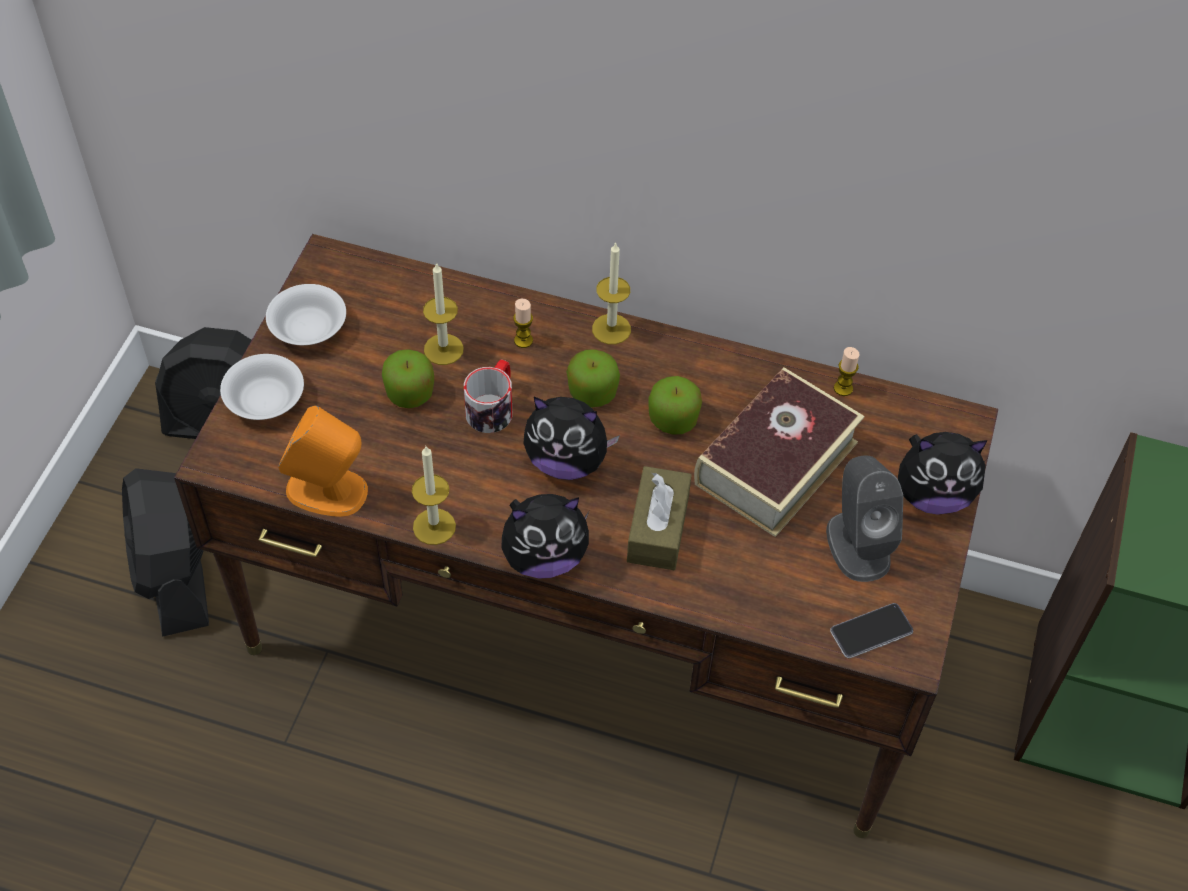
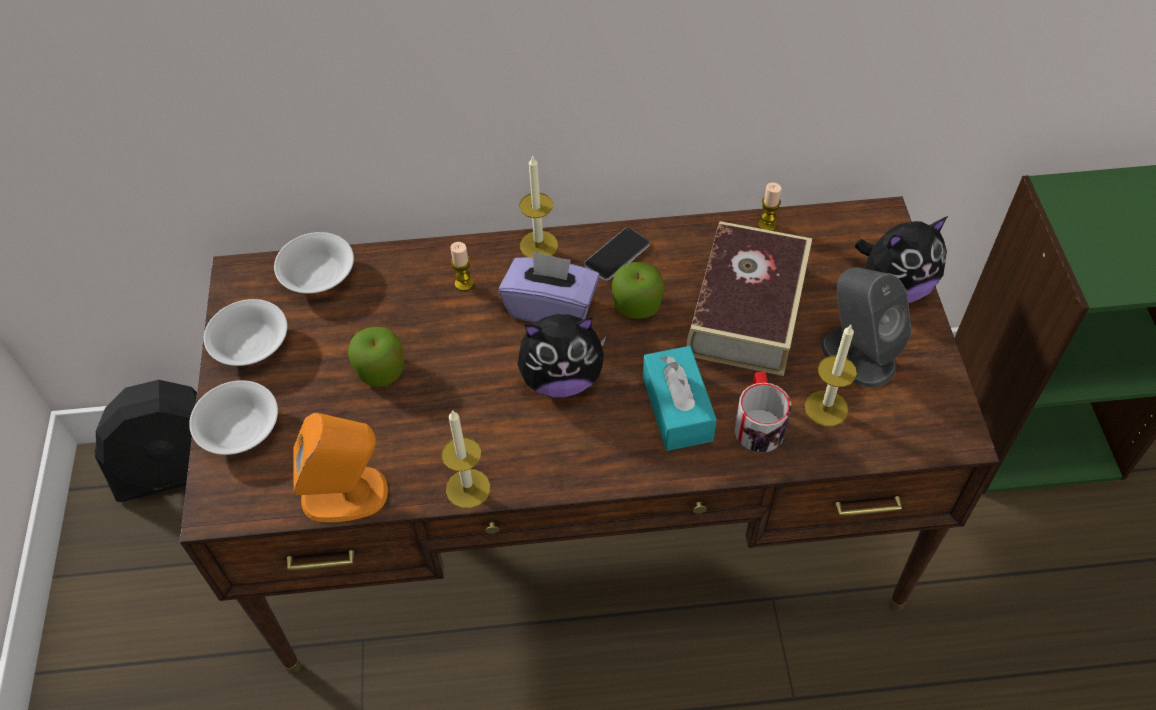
camera: 20 degrees left, 0 degrees up
black fan [122,468,209,637] -> none
candle [423,262,464,365] -> candle moved to [805,325,857,426]
mug [464,359,513,433] -> mug moved to [734,372,791,453]
plush toy [501,494,589,579] -> none
apple [566,349,620,408] -> purple tissue box [499,251,600,322]
brown tissue box [627,466,692,570] -> turquoise tissue box [643,346,717,451]
phone [830,603,913,658] -> phone moved to [584,228,650,281]
none -> white bowl [274,232,354,294]

